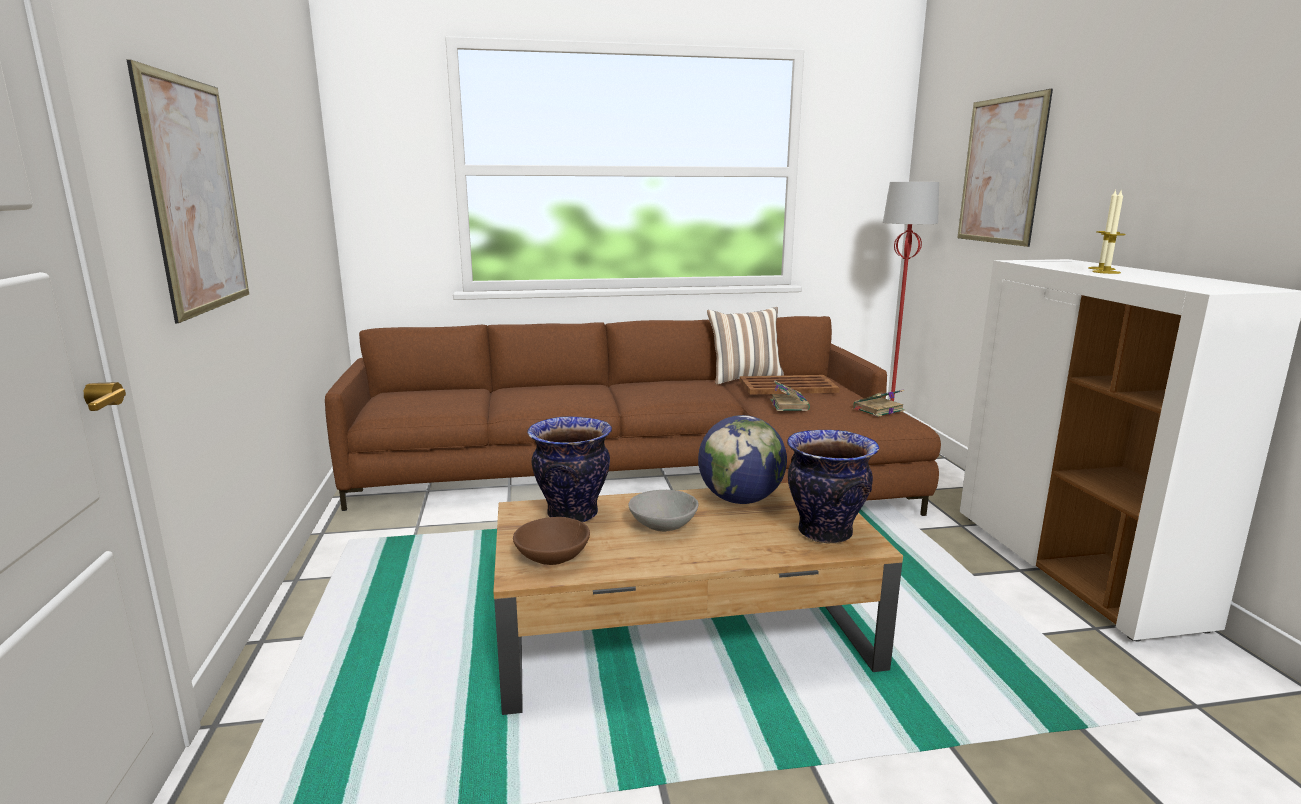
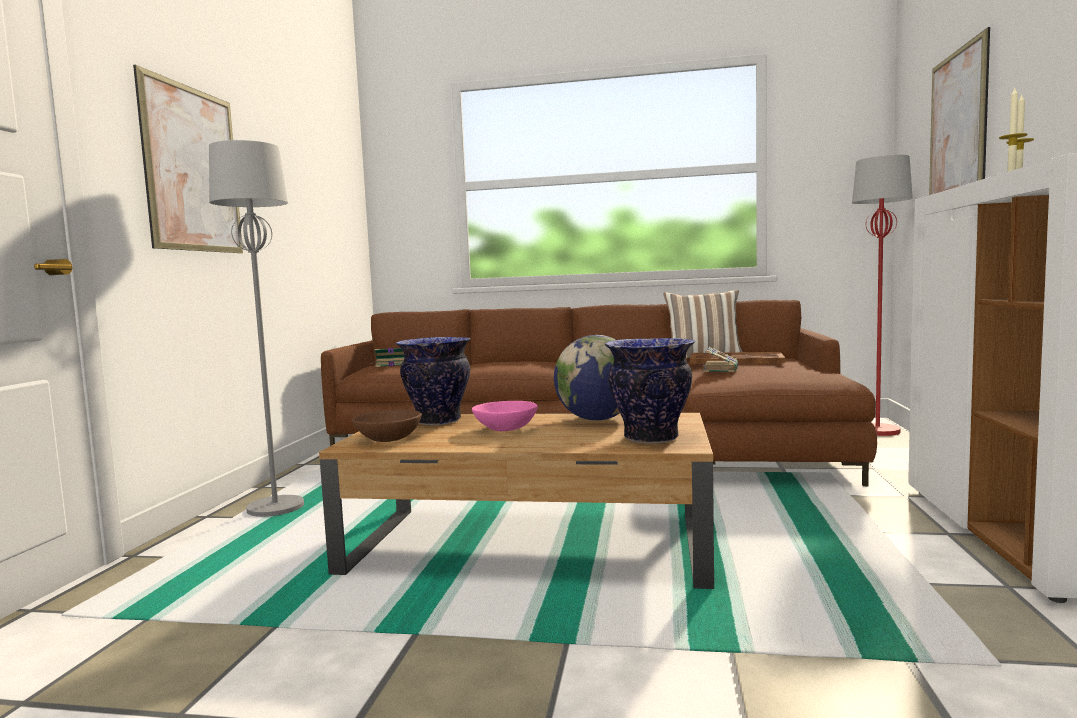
camera: 20 degrees right, 10 degrees down
grey bowl [628,490,699,532] -> pink bowl [472,401,538,431]
book [853,389,905,417] -> book moved to [370,348,405,367]
none -> grey floor lamp [209,140,304,517]

